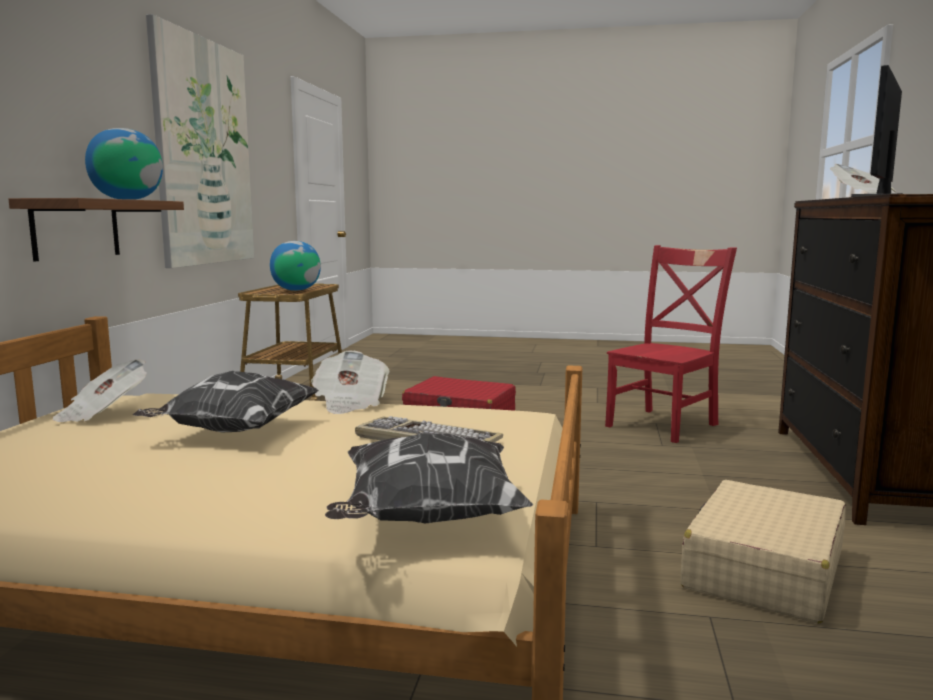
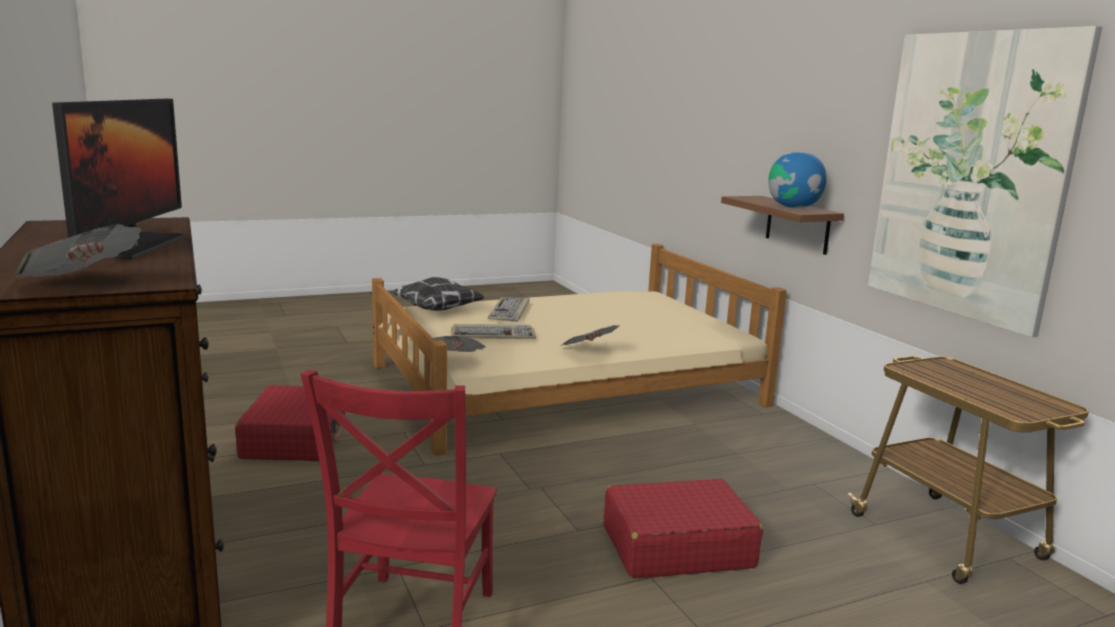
camera: 145 degrees right, 5 degrees up
newspaper [53,359,147,422] -> newspaper moved to [425,336,486,352]
pillow [133,371,319,433] -> none
globe [270,241,321,291] -> none
beige suitcase [681,480,846,624] -> red suitcase [235,385,345,461]
none -> keyboard [488,297,530,322]

